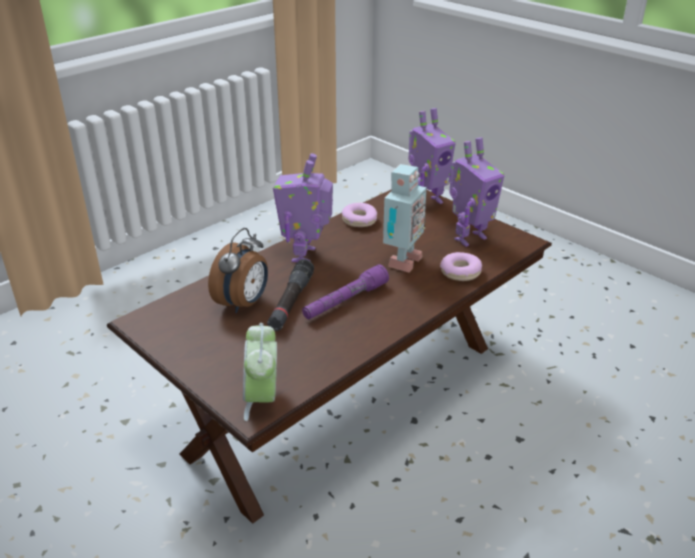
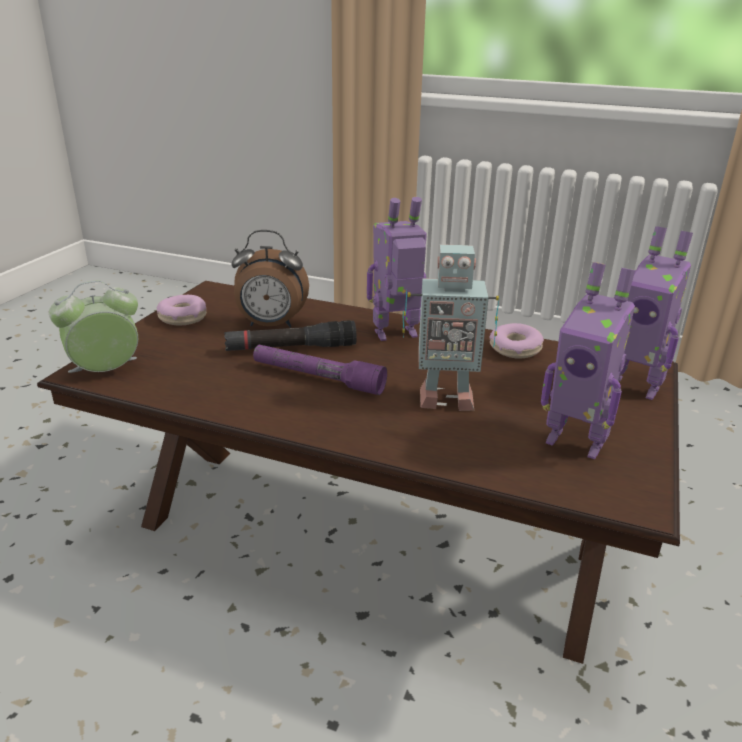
camera: 65 degrees right, 5 degrees down
donut [440,252,482,281] -> donut moved to [157,295,206,326]

